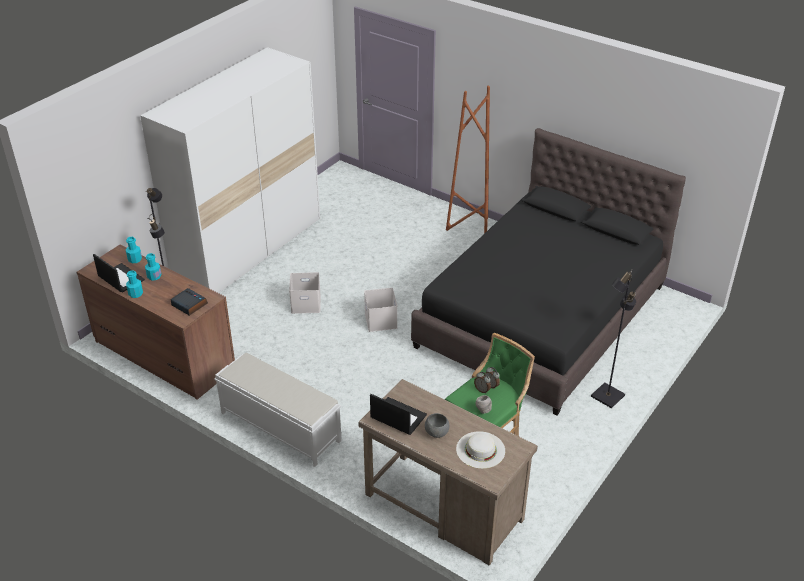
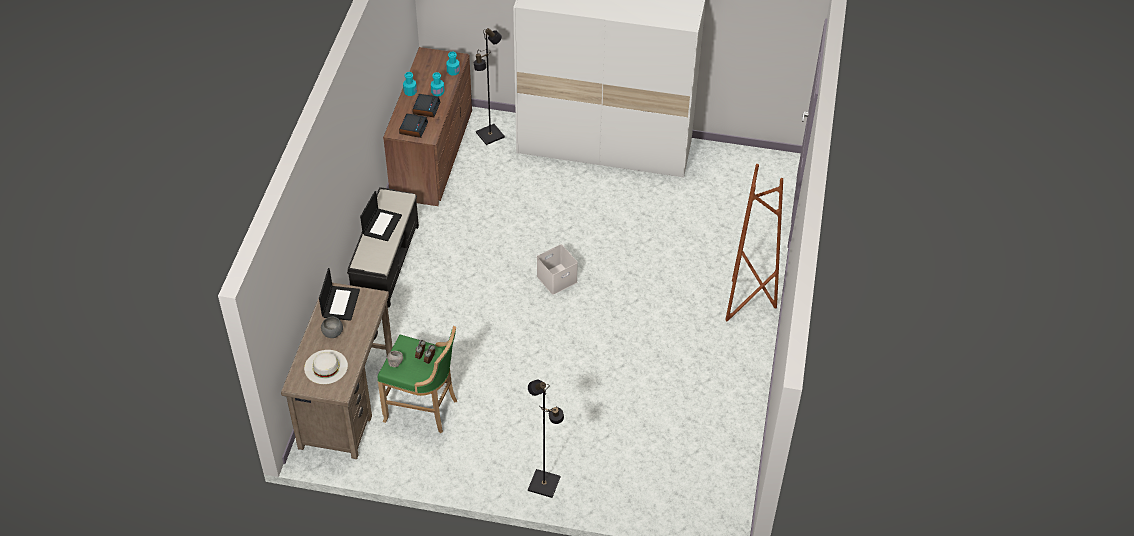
camera: 65 degrees right, 10 degrees up
laptop [93,254,145,293] -> laptop moved to [360,191,402,241]
white bench [214,353,342,467] -> black bench [347,187,419,308]
white storage box [289,272,321,314] -> none
black bed [411,128,686,415] -> none
none -> alarm clock [412,94,440,117]

